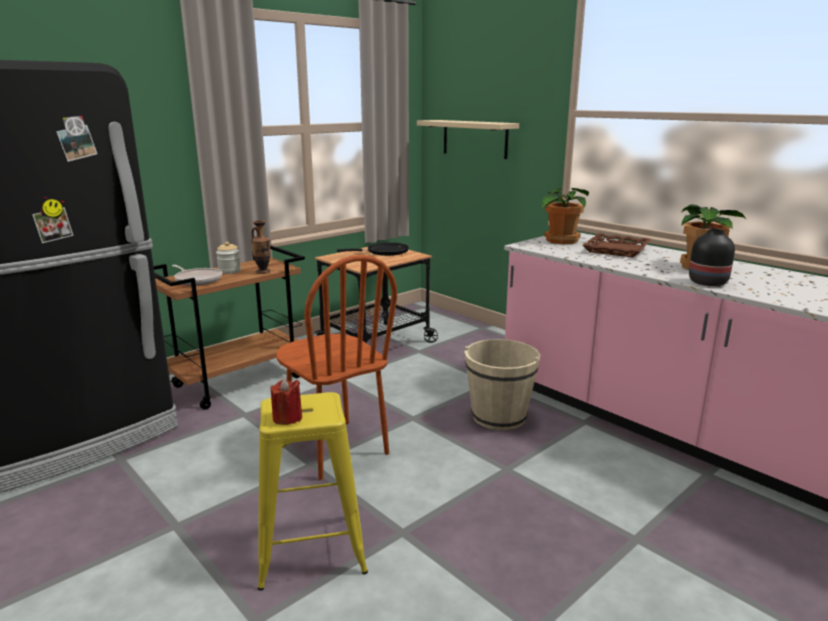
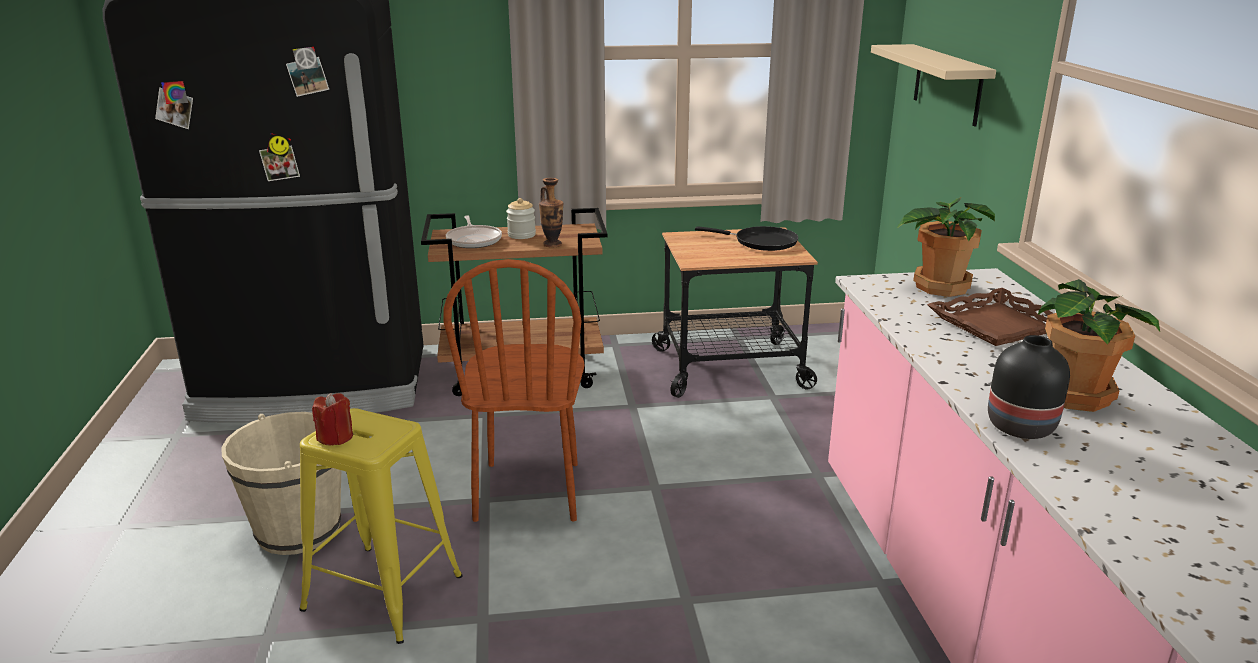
camera: 35 degrees right, 5 degrees up
beige bucket [465,339,540,430] -> beige bucket moved to [221,412,341,555]

